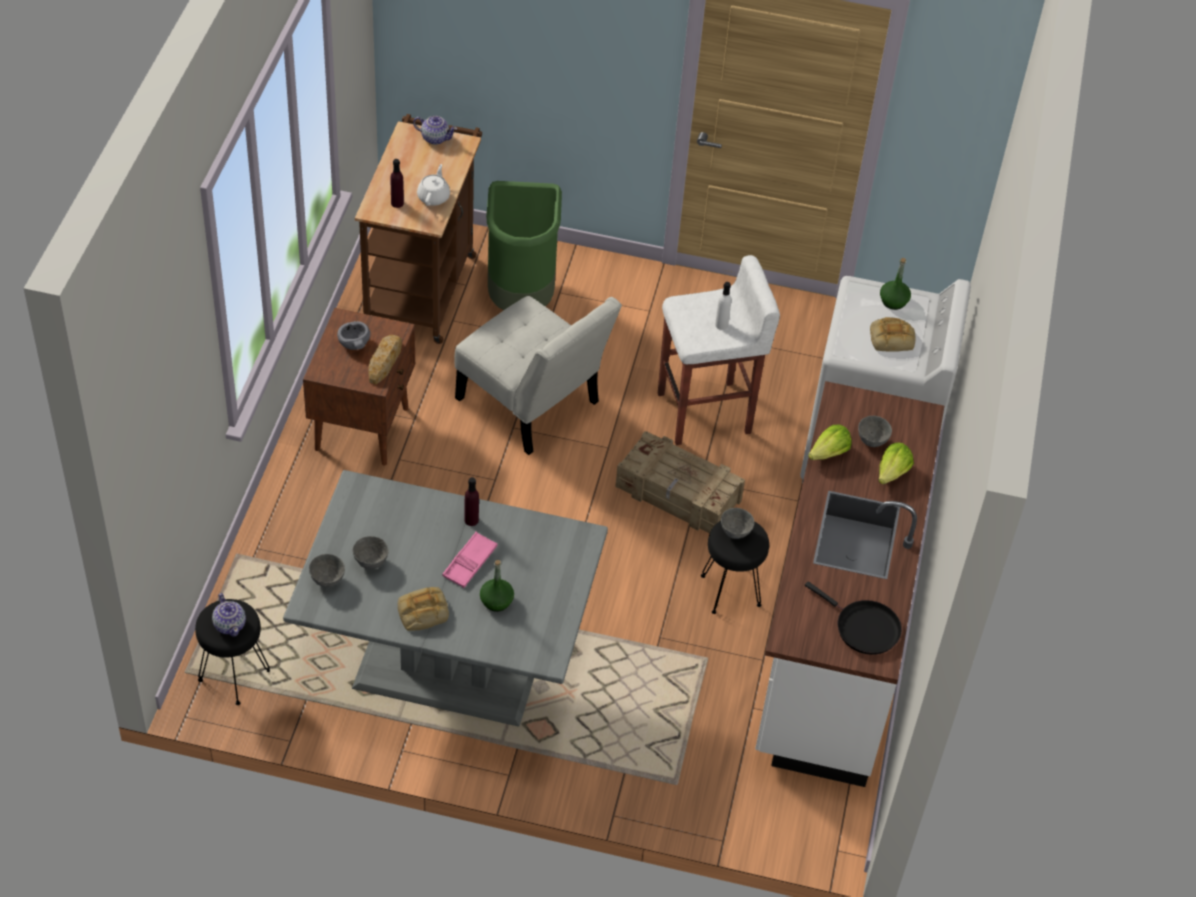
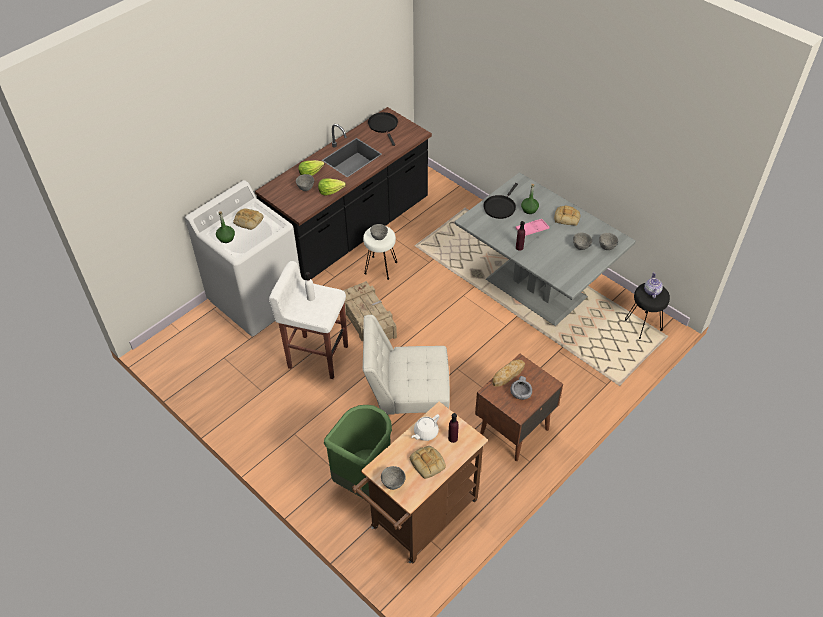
camera: 145 degrees left, 0 degrees up
teapot [413,116,457,145] -> grey bowl [381,466,405,490]
white chair [454,296,622,455] -> white chair turned 75 degrees counterclockwise [363,315,450,415]
black stool [701,521,769,614] -> white stool [363,226,397,280]
white counter [755,381,944,787] -> black counter [255,107,432,281]
none -> bread [409,446,446,479]
none -> black frying pan [483,183,518,219]

